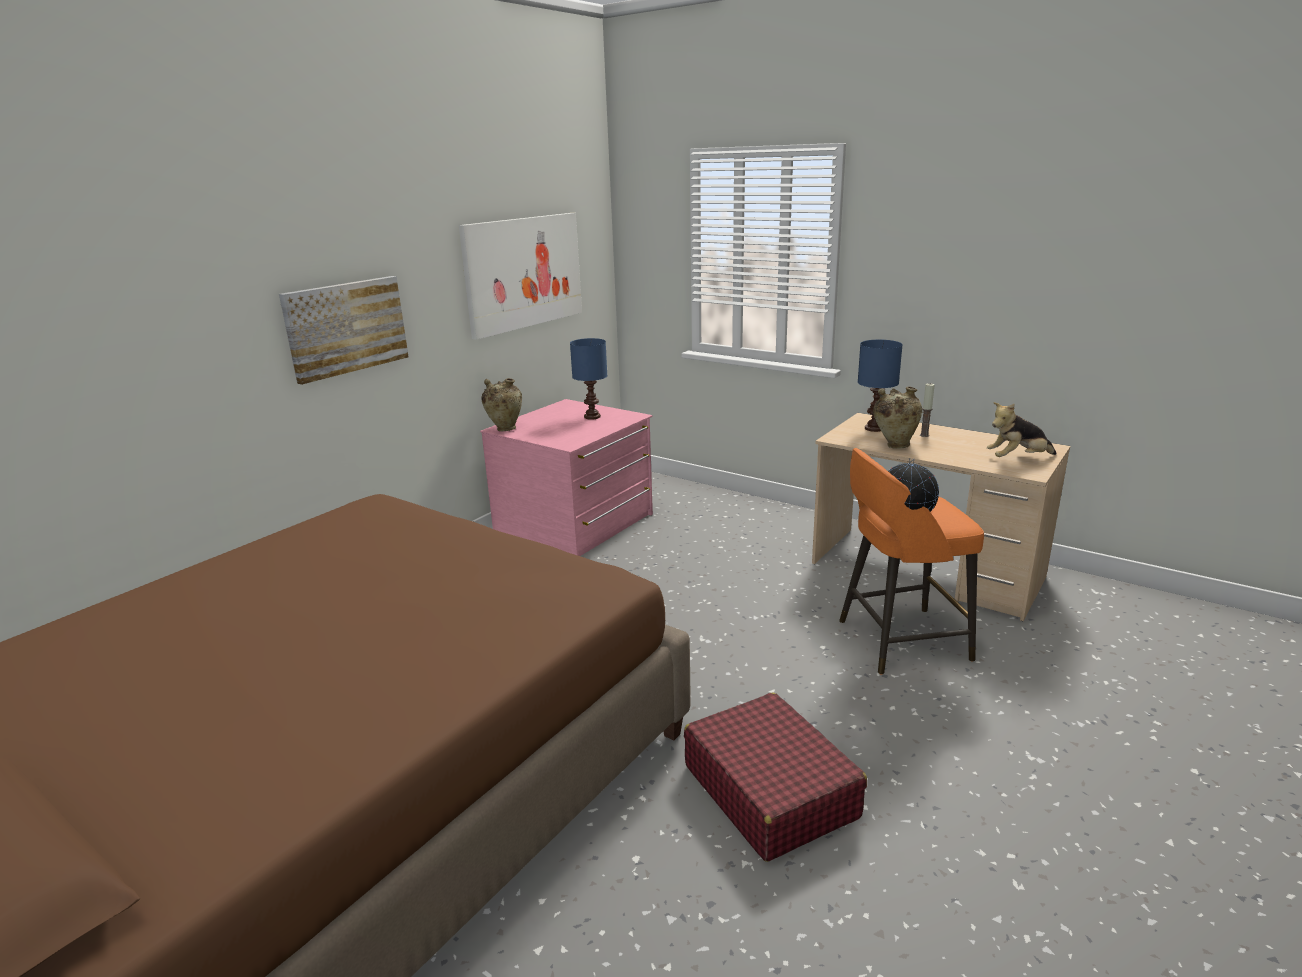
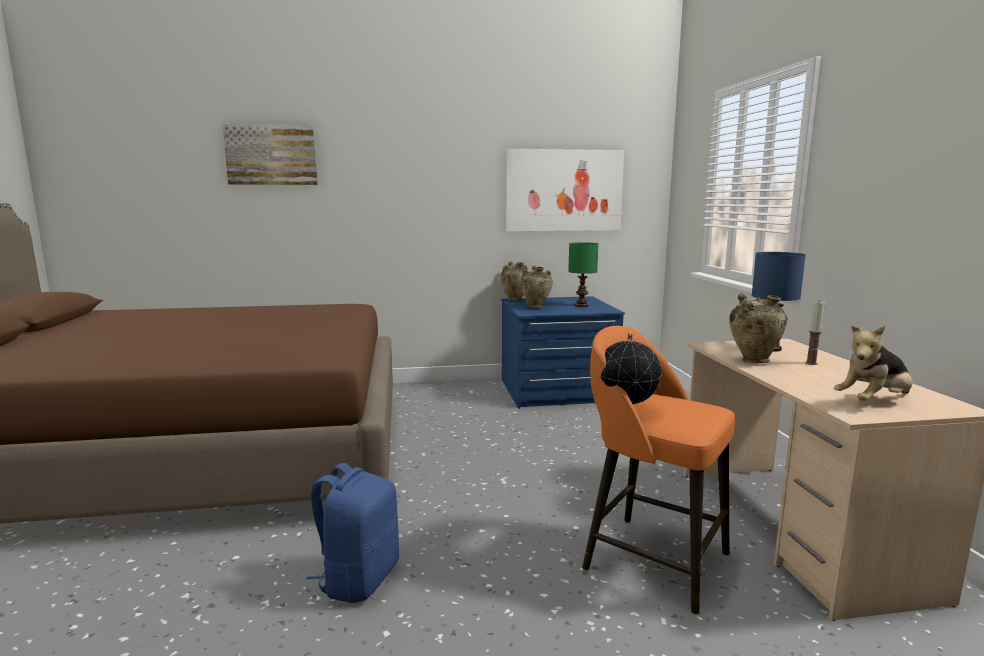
camera: 45 degrees right, 10 degrees down
picture [279,276,409,385] -> picture moved to [222,124,318,185]
pink dresser [480,399,653,556] -> blue dresser [501,296,625,408]
blue table lamp [570,338,608,420] -> green table lamp [568,242,598,307]
red suitcase [684,692,867,862] -> blue backpack [307,463,399,603]
plush toy [987,402,1056,457] -> plush toy turned 60 degrees counterclockwise [834,326,912,401]
none -> beige vase [520,265,553,308]

